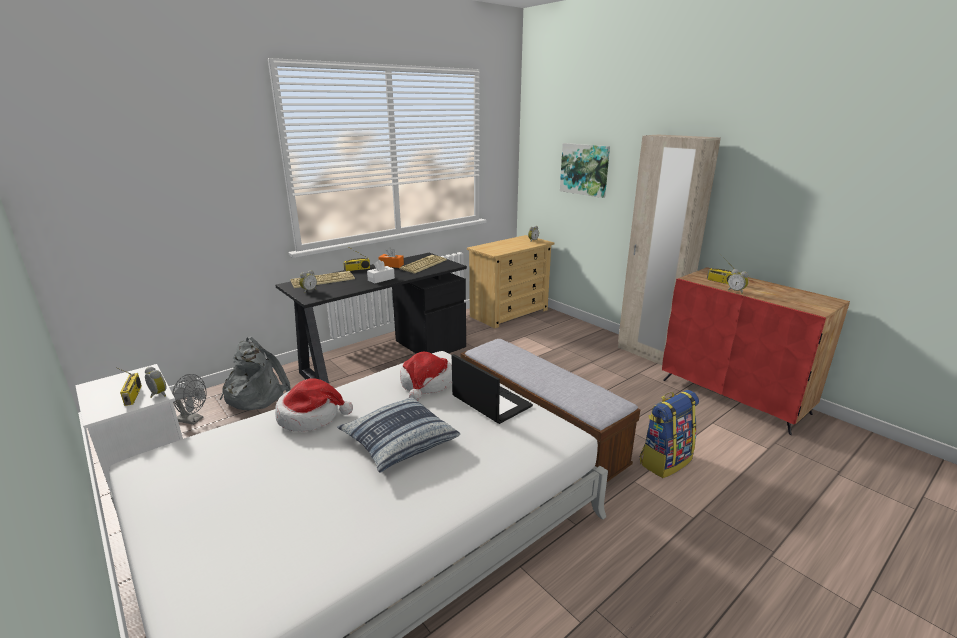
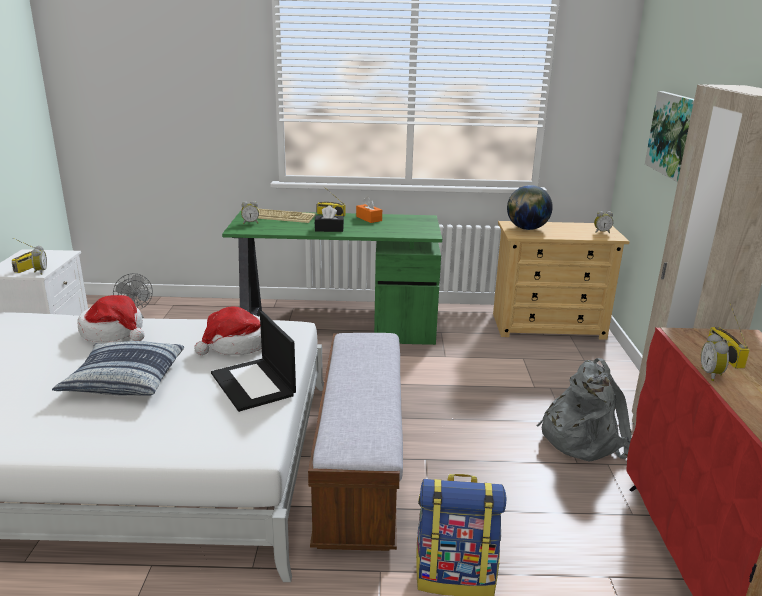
camera: 40 degrees right, 0 degrees up
grey backpack [220,337,291,410] -> grey backpack moved to [536,358,632,461]
black desk [275,253,467,384] -> green desk [222,211,442,345]
white tissue box [367,260,395,284] -> black tissue box [315,206,344,232]
keyboard [399,255,447,274] -> none
laptop [452,354,533,424] -> laptop turned 150 degrees clockwise [211,311,296,412]
none -> globe [507,185,553,230]

